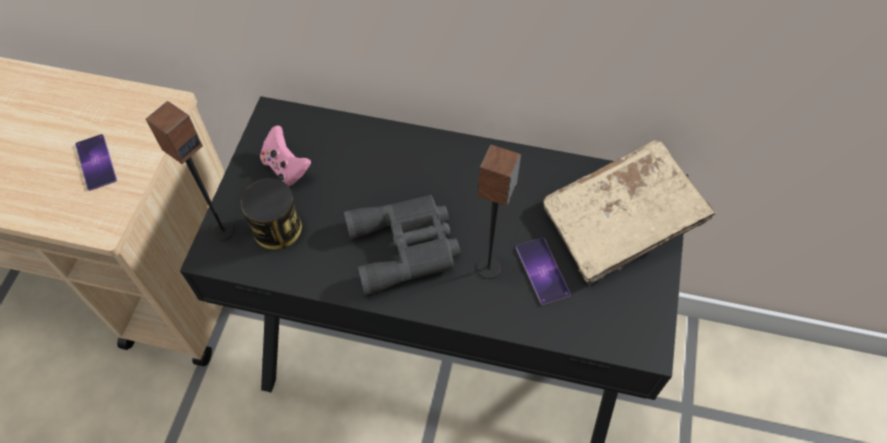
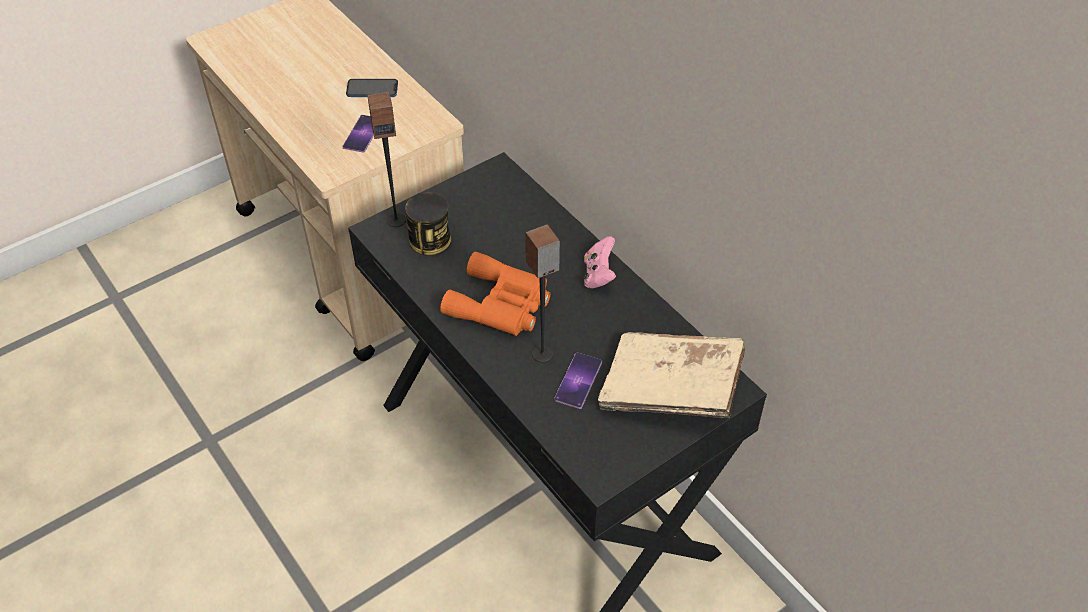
camera: 40 degrees right, 10 degrees down
pink game controller [260,126,311,186] -> pink game controller moved to [584,236,616,288]
grey binoculars [344,195,460,295] -> orange binoculars [440,252,550,336]
none -> phone [346,79,398,97]

